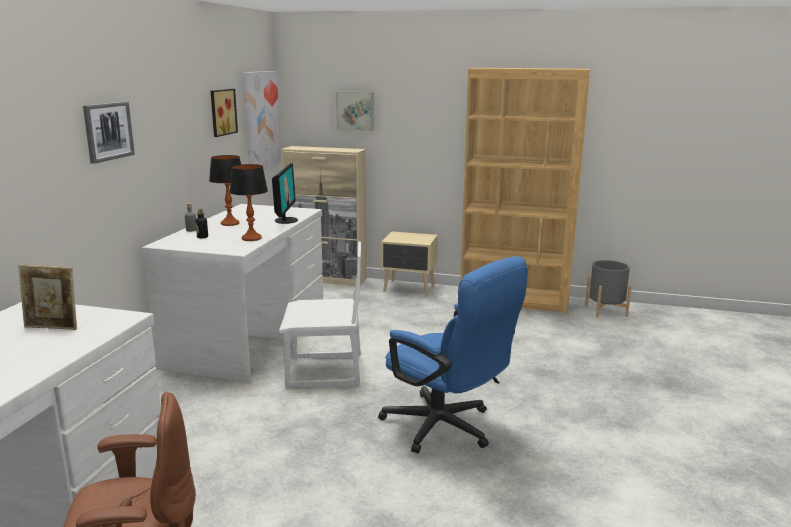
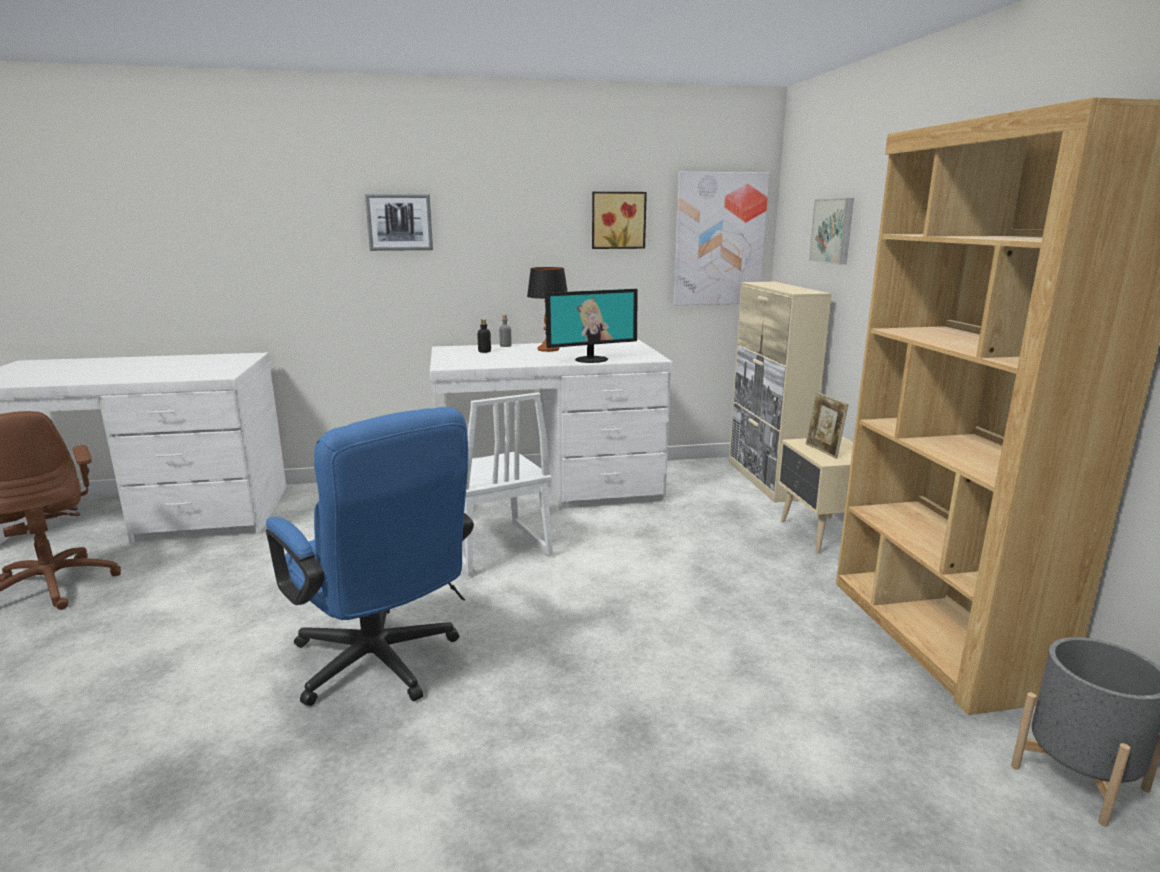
camera: 65 degrees right, 0 degrees up
picture frame [18,264,77,330] -> picture frame moved to [806,392,849,459]
table lamp [230,164,268,241] -> none
blue office chair [378,256,528,453] -> blue office chair turned 60 degrees counterclockwise [266,407,474,706]

